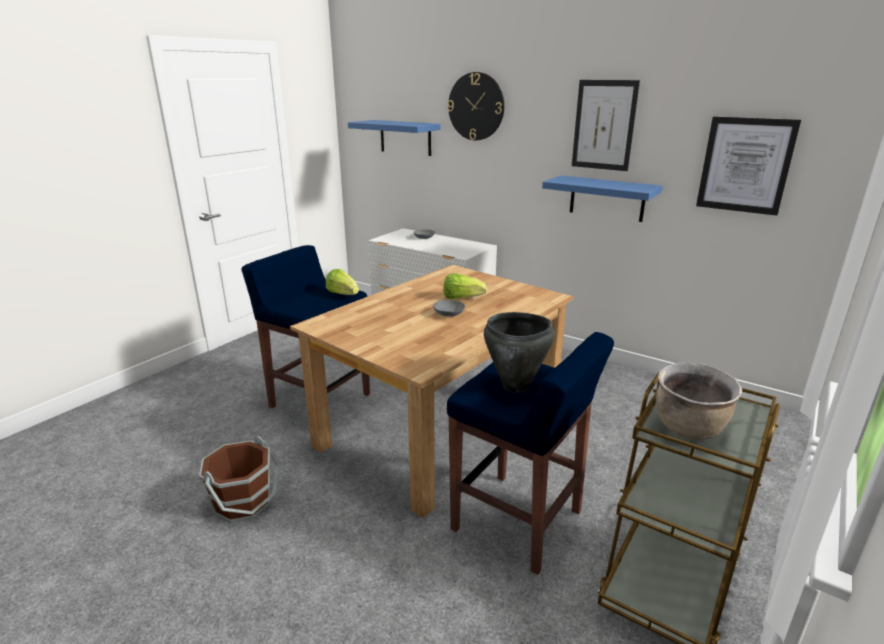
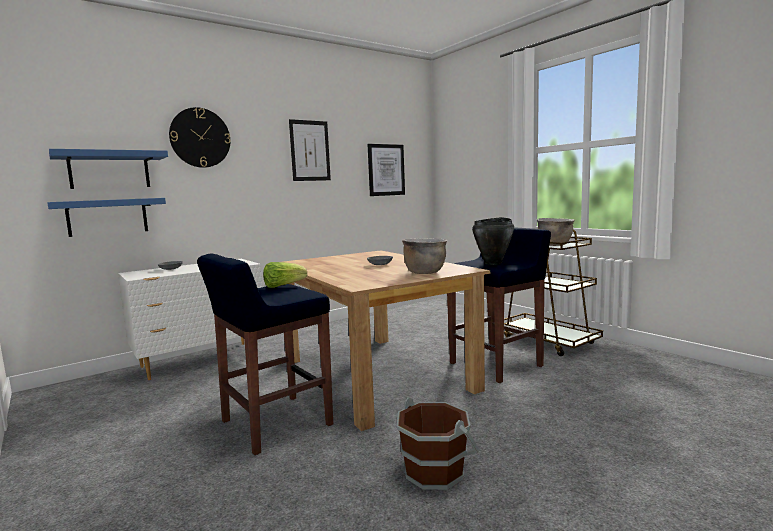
camera: 70 degrees left, 15 degrees down
lettuce [444,273,487,299] -> none
blue shelf [542,175,662,222] -> blue shelf moved to [47,198,166,237]
none -> brown cooking pot [402,238,448,274]

